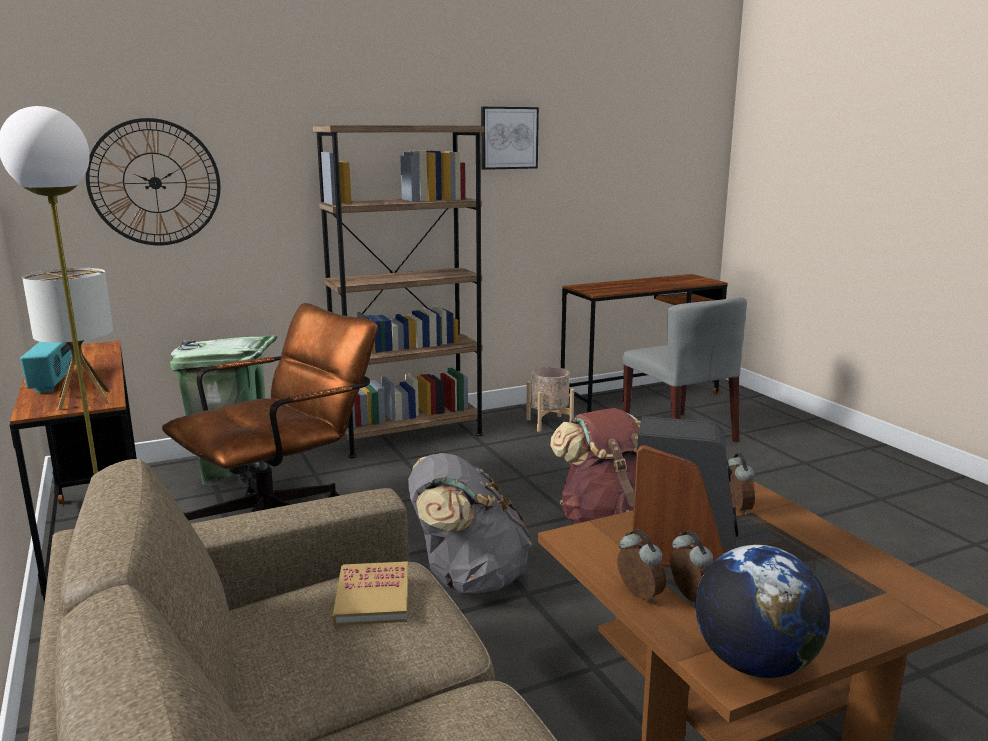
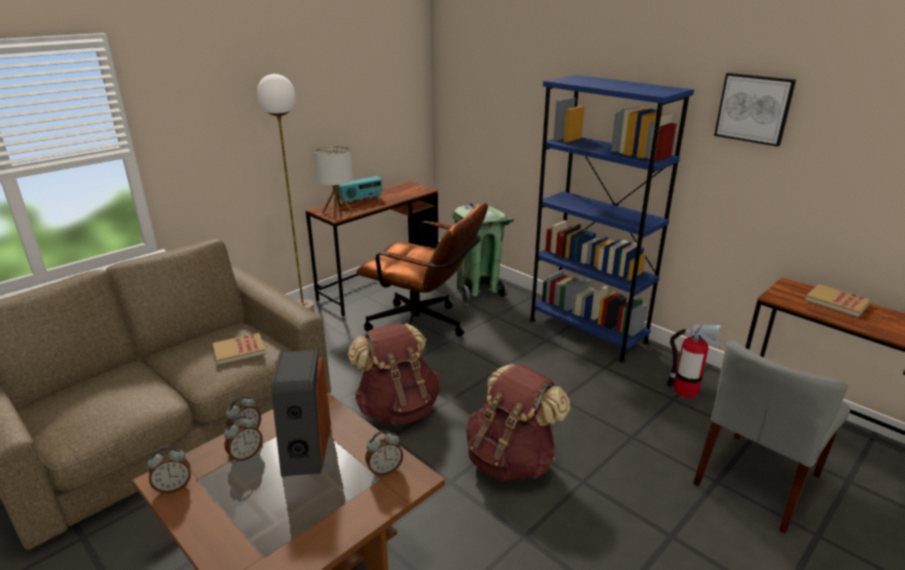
camera: 70 degrees right, 10 degrees up
wall clock [86,118,221,245] -> none
brown bookcase [313,125,485,458] -> blue bookcase [529,75,694,363]
grey backpack [408,453,532,594] -> brown backpack [348,323,441,426]
beige planter [526,367,574,432] -> fire extinguisher [667,325,721,398]
globe [695,545,830,678] -> alarm clock [147,446,191,493]
none -> book [805,284,871,318]

